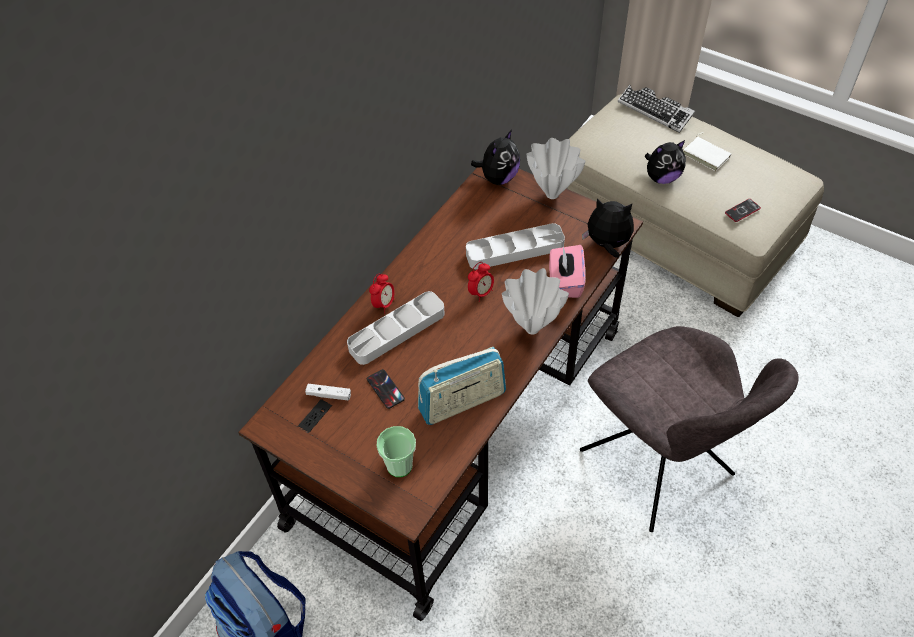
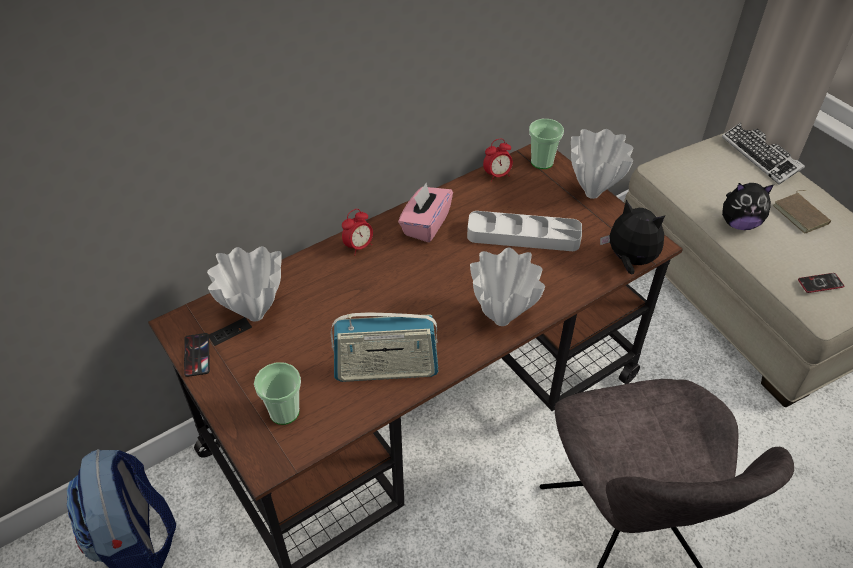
camera: 20 degrees right, 5 degrees down
white game controller [305,384,351,400] -> white vase [207,246,282,321]
grey tray [347,291,445,365] -> none
phone [367,369,405,409] -> phone moved to [184,333,210,377]
alarm clock [468,262,494,302] -> alarm clock moved to [483,139,513,182]
plush toy [471,130,520,185] -> cup [529,119,564,169]
pink tissue box [549,245,585,298] -> pink tissue box moved to [398,183,453,243]
white book [683,133,731,171] -> brown book [773,190,831,234]

